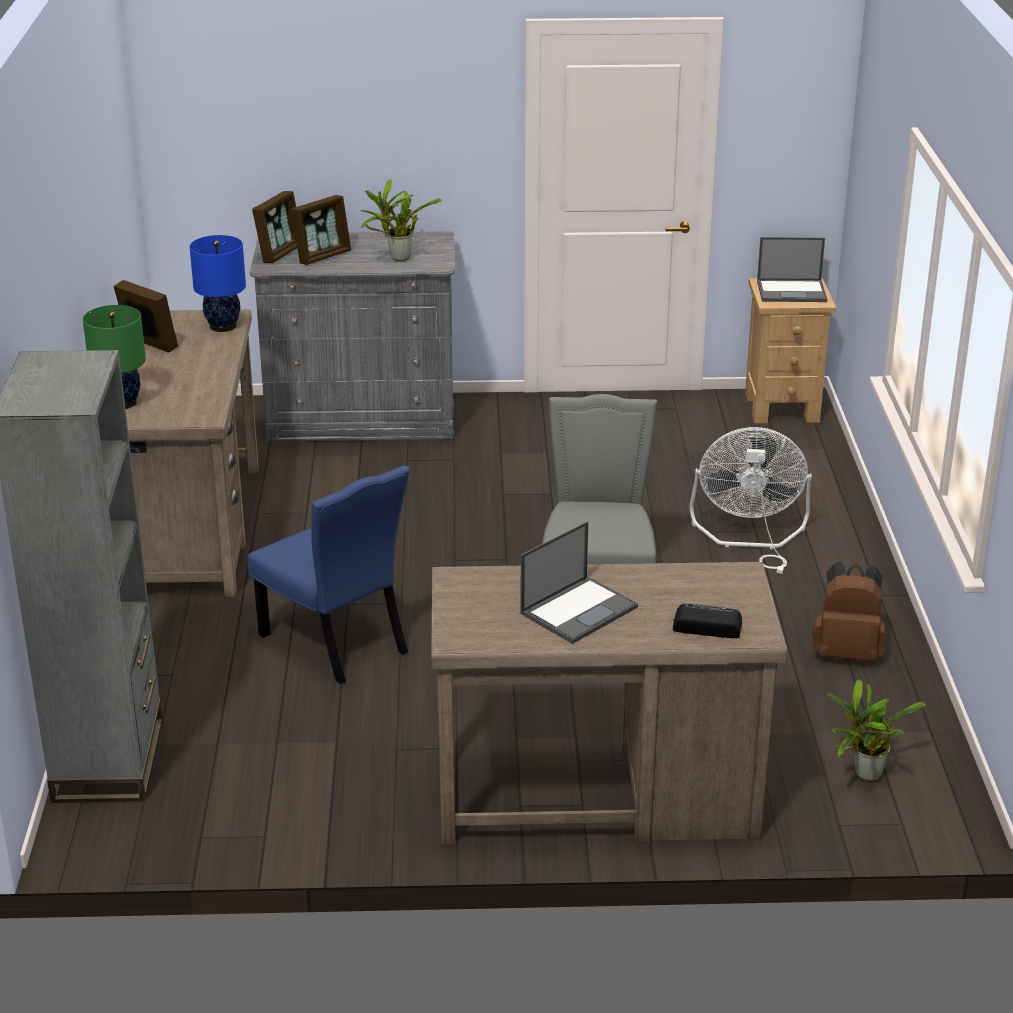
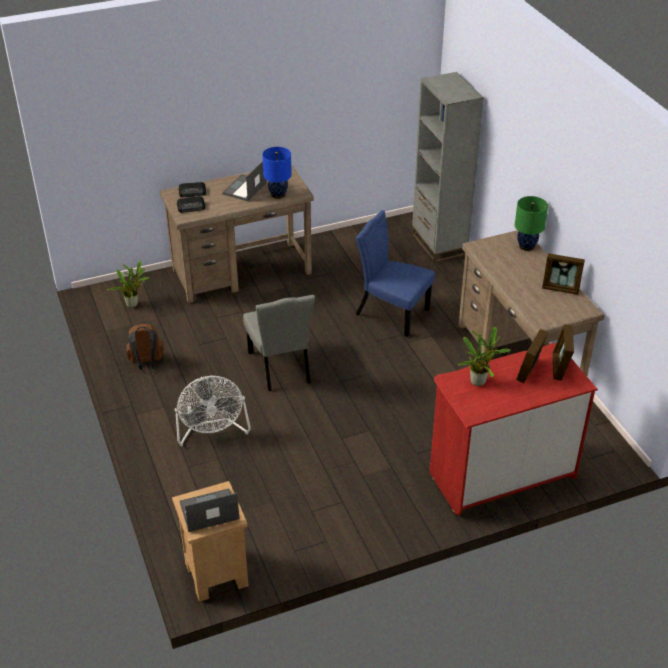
camera: 160 degrees right, 10 degrees up
blue table lamp [190,235,246,332] -> blue table lamp moved to [262,147,292,199]
grey dresser [250,231,455,442] -> red dresser [429,343,598,515]
none -> radio [177,196,205,213]

